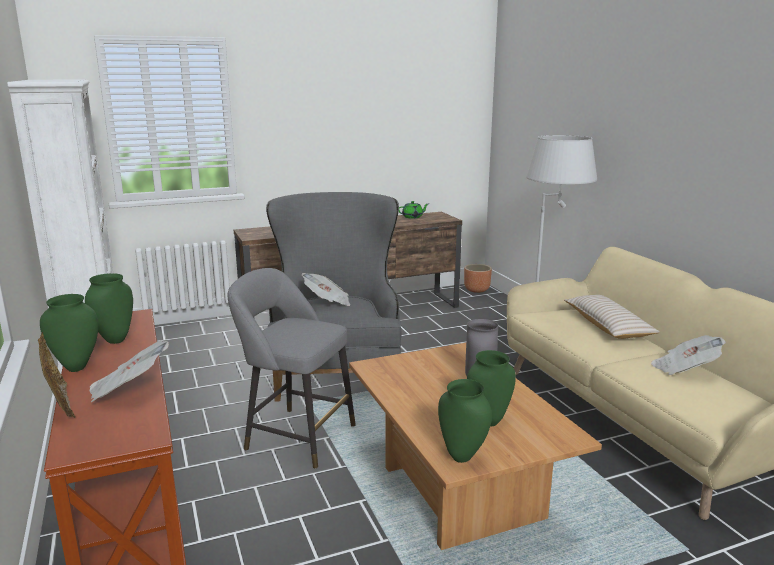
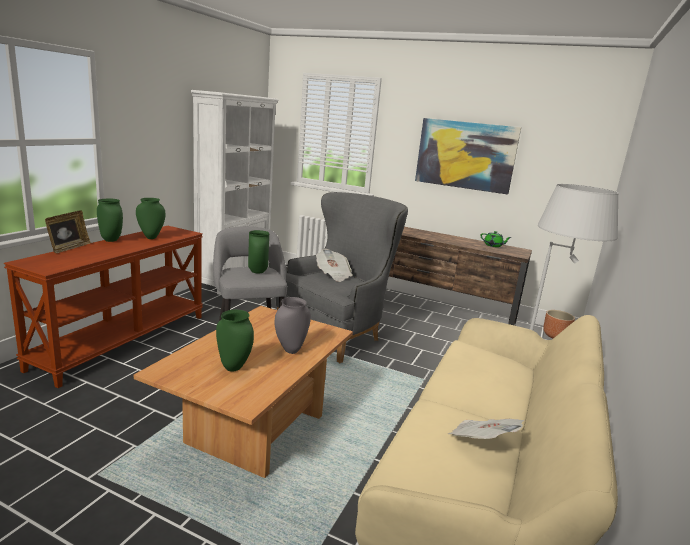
camera: 45 degrees right, 0 degrees up
newspaper [90,340,169,402] -> none
green vase [438,379,492,463] -> green vase moved to [248,230,269,273]
beige pillow [564,295,660,339] -> none
none -> picture [415,118,521,195]

